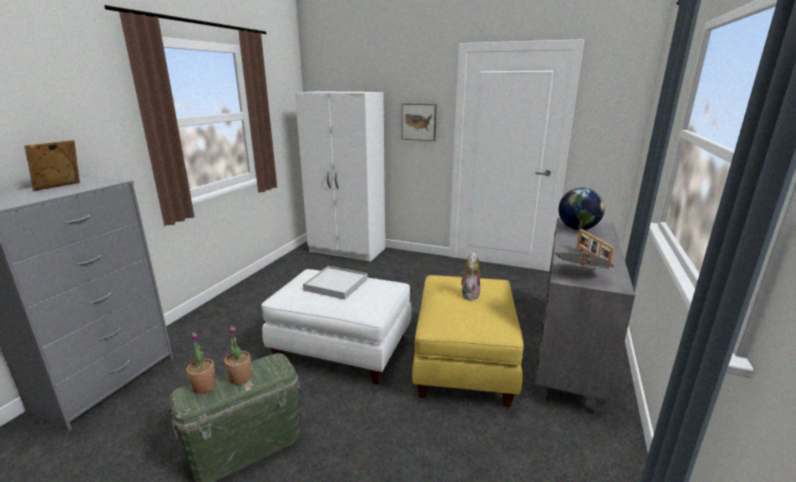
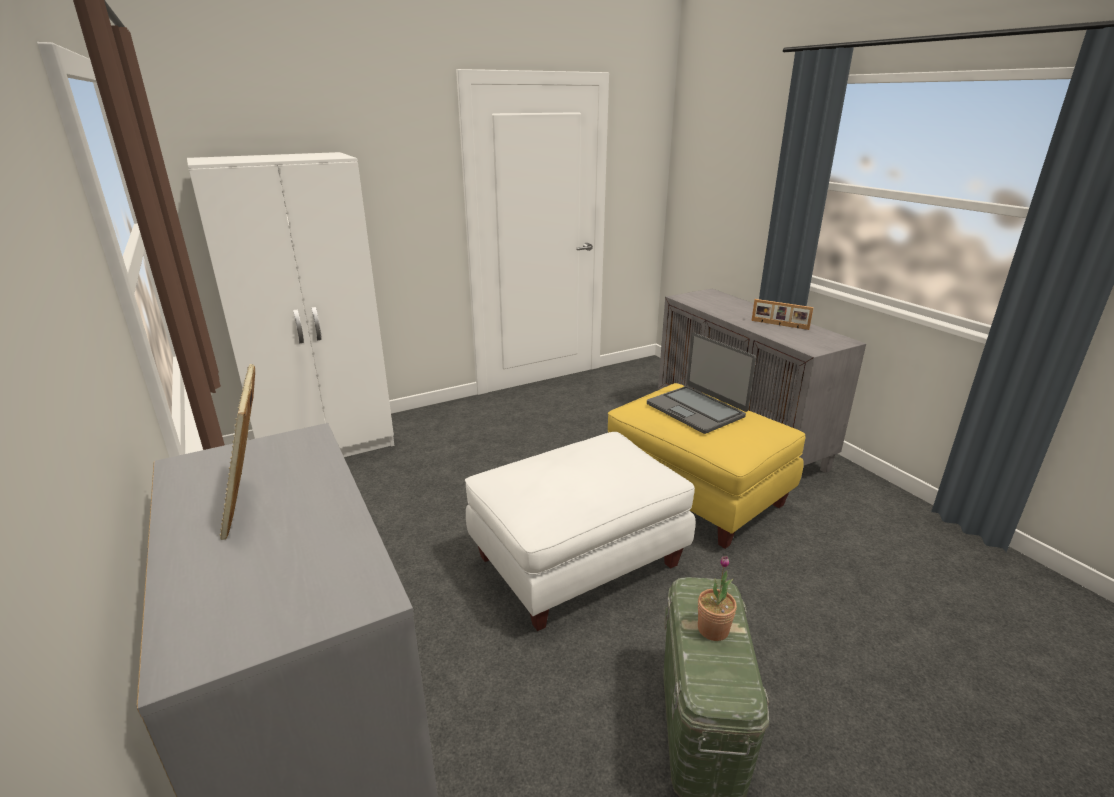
camera: 50 degrees left, 5 degrees up
potted plant [186,332,215,394] -> none
white tray [303,266,368,300] -> none
picture [402,104,437,141] -> none
plush toy [460,252,480,301] -> laptop [647,333,756,434]
newspaper [553,252,614,267] -> none
globe [559,188,605,230] -> none

